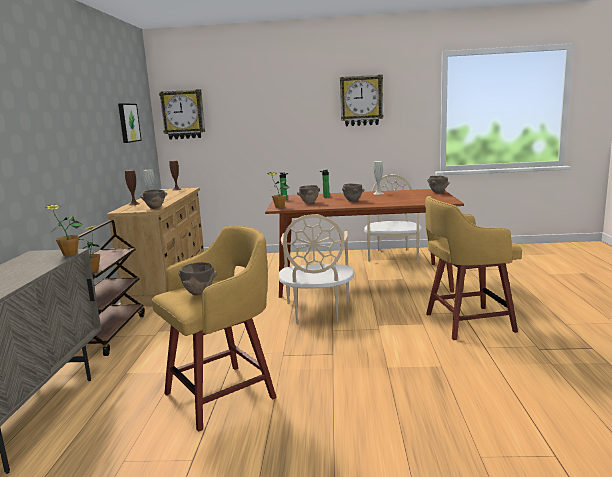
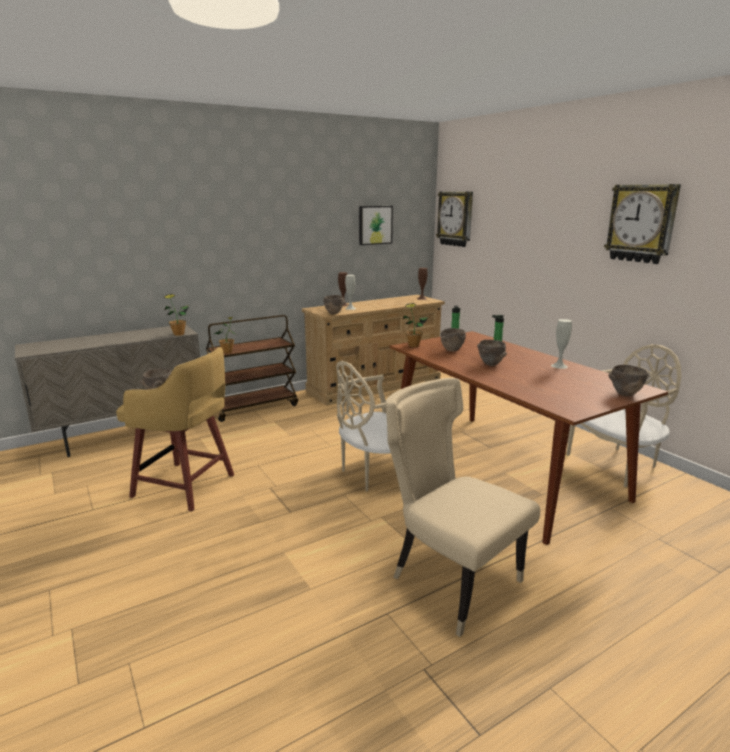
camera: 55 degrees right, 5 degrees up
yellow stool [425,196,522,340] -> beige chair [385,378,540,637]

